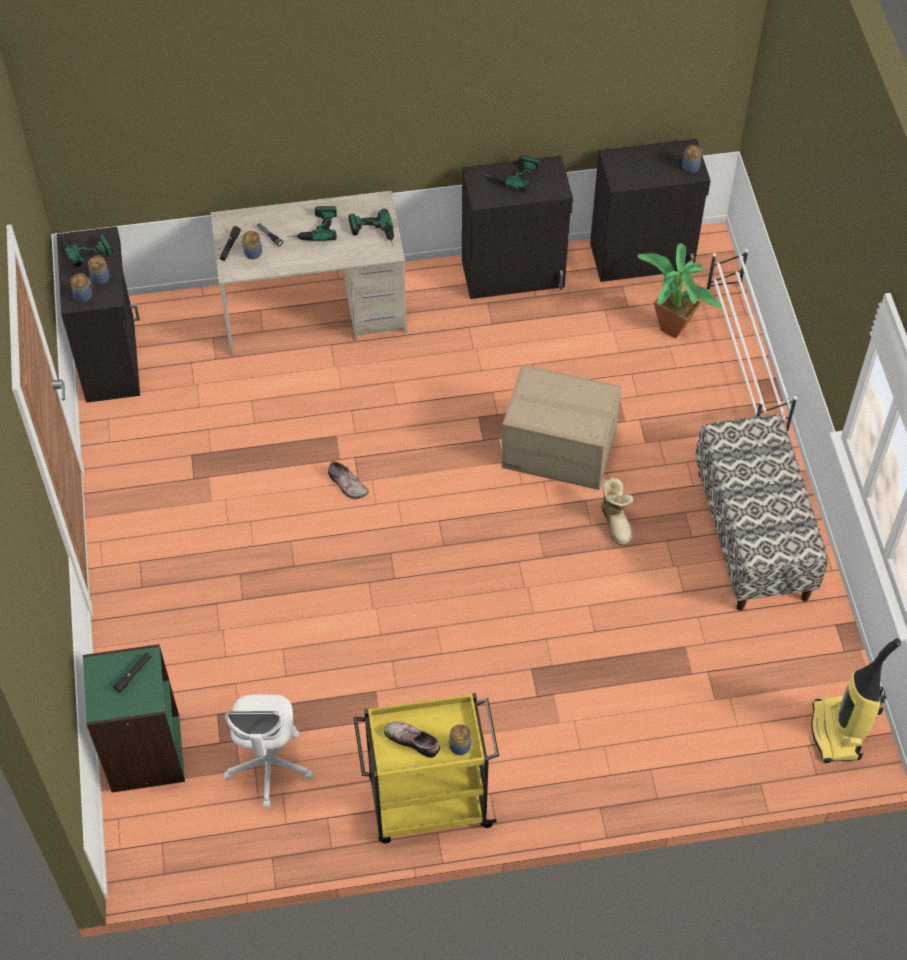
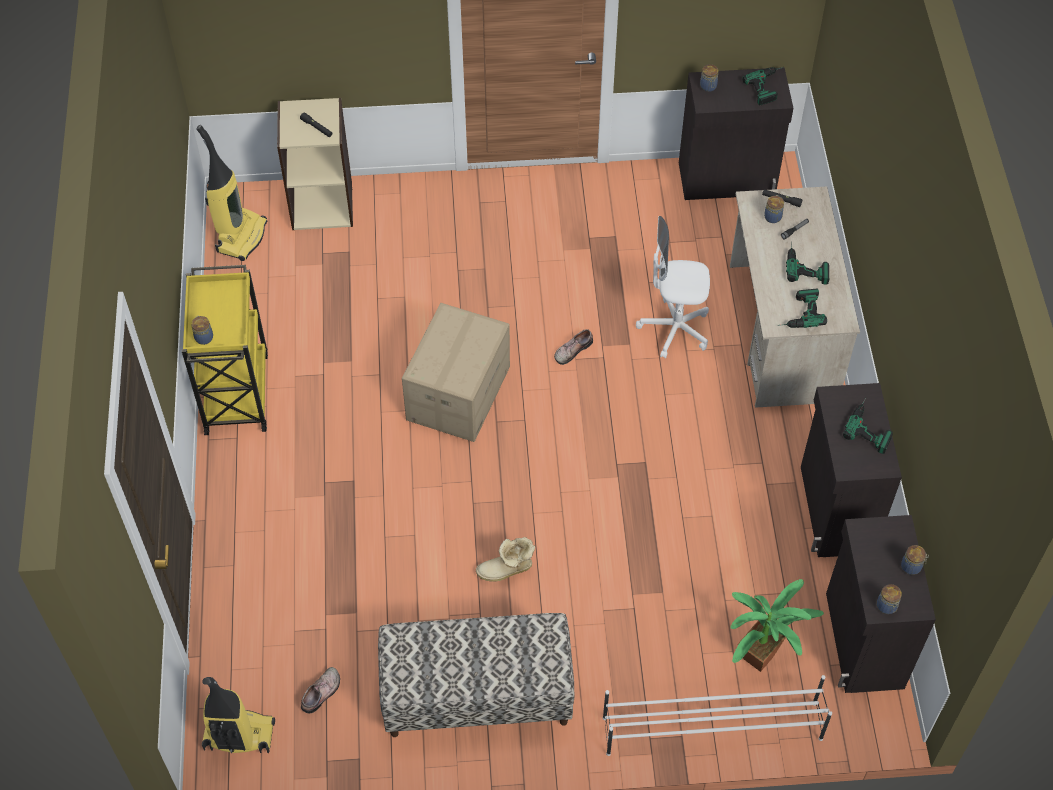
camera: 95 degrees right, 0 degrees up
green bookcase [83,644,185,793] -> beige bookcase [277,98,353,230]
jar [88,255,110,285] -> jar moved to [901,545,929,575]
white office chair [224,694,313,808] -> white office chair moved to [636,216,710,358]
shoe [384,721,440,758] -> shoe moved to [301,667,340,714]
cardboard box [501,365,621,490] -> cardboard box moved to [402,303,510,442]
none -> vacuum cleaner [196,125,267,261]

